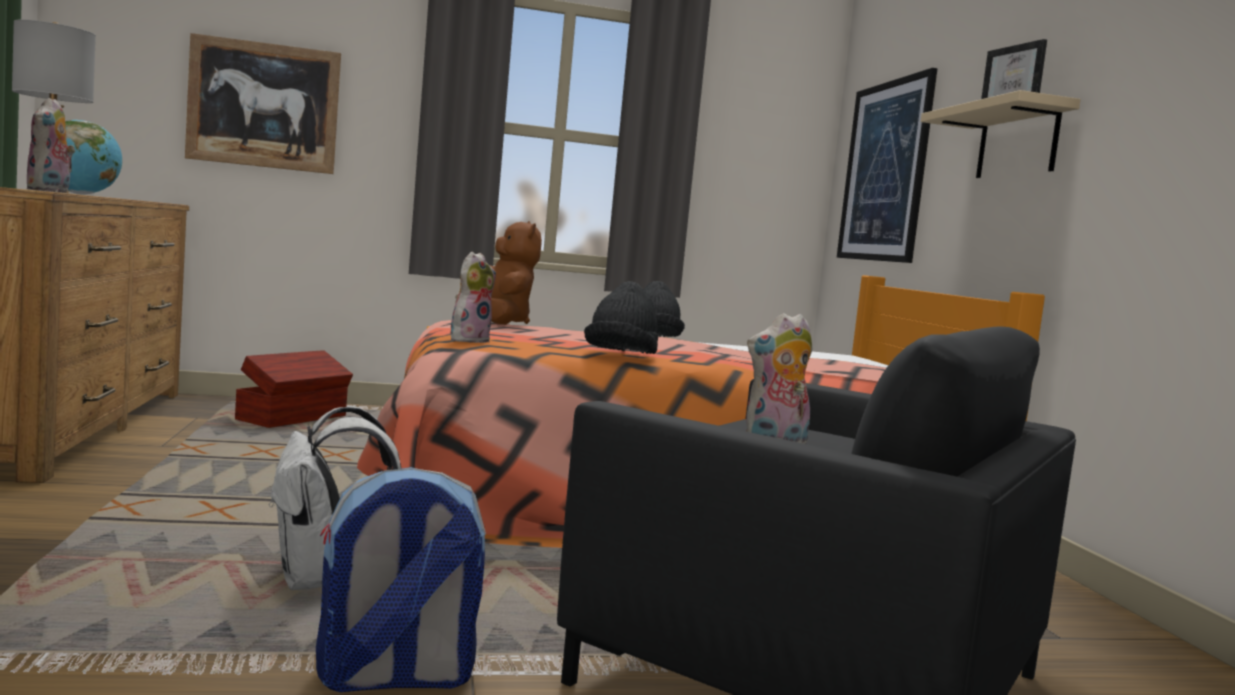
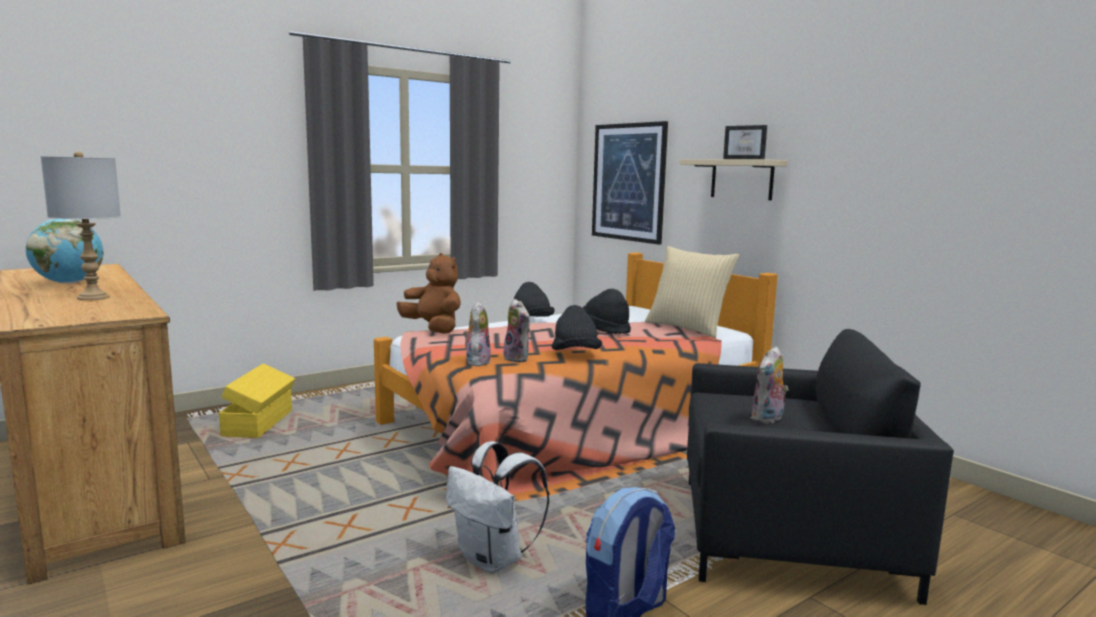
camera: 25 degrees left, 5 degrees up
plush toy [26,98,75,193] -> plush toy moved to [503,299,530,362]
picture [185,33,341,174] -> none
brown storage box [235,350,353,428] -> yellow storage box [219,364,295,438]
none -> black hat [583,289,631,334]
none -> beige pillow [645,246,739,338]

